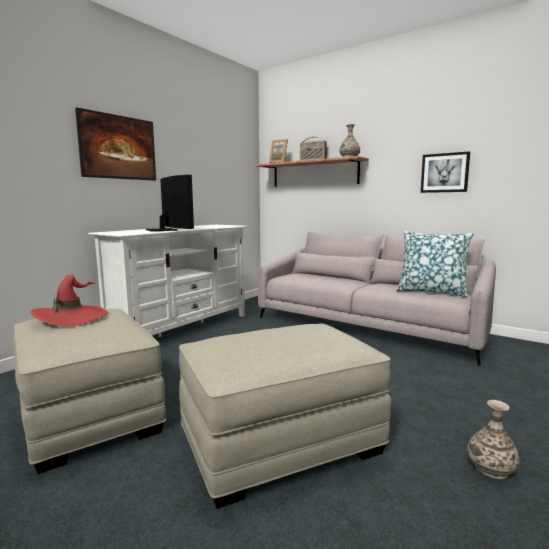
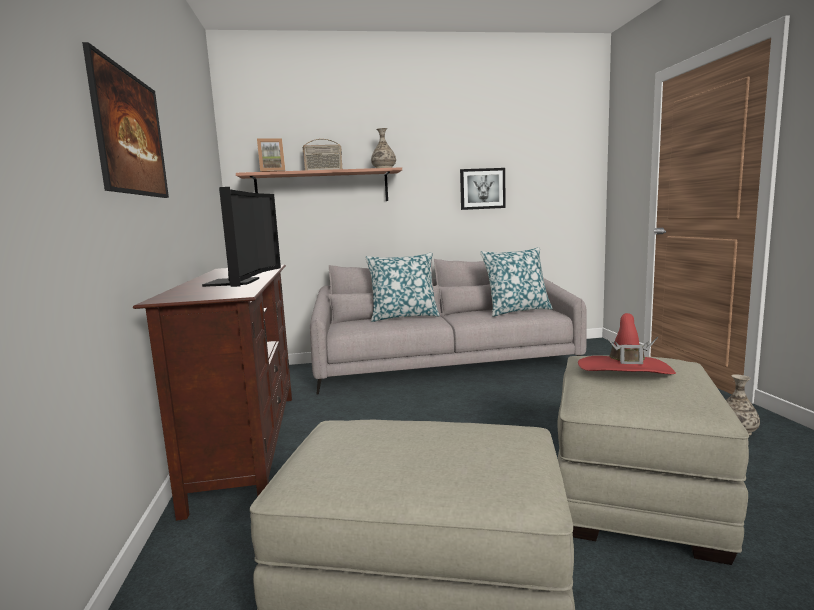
camera: 45 degrees left, 0 degrees up
red hat [30,274,109,327] -> red hat moved to [578,313,676,374]
white tv stand [88,225,248,337] -> brown tv stand [133,265,292,521]
television [146,175,194,232] -> television turned 75 degrees clockwise [202,187,281,287]
none -> pillow [365,252,440,322]

